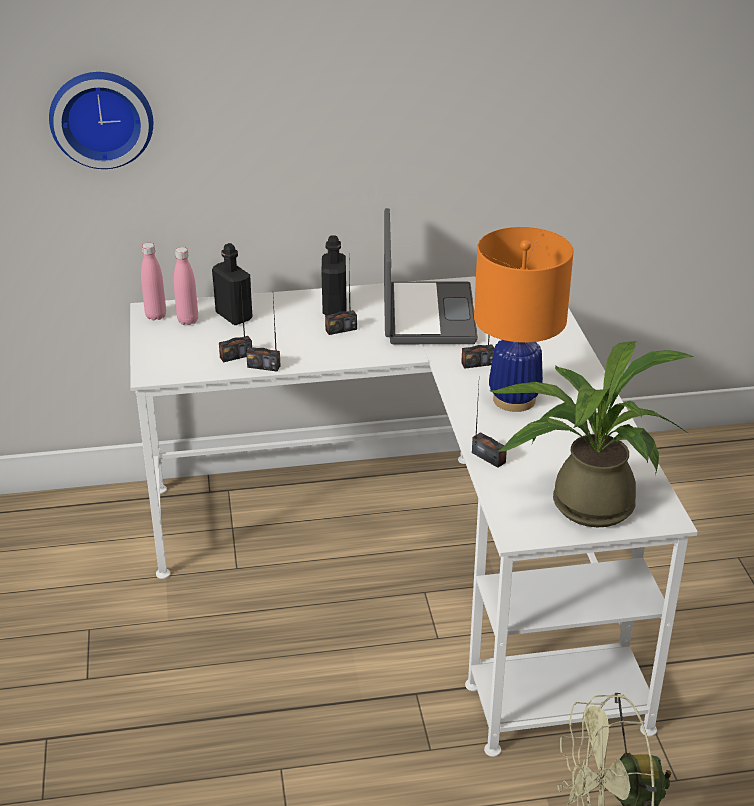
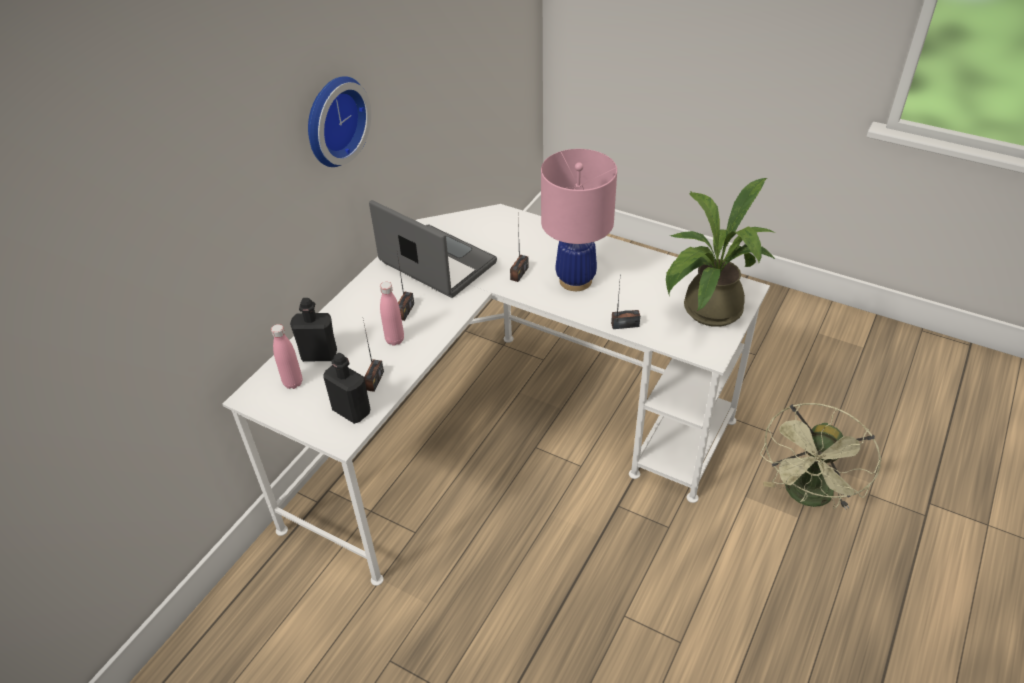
camera: 50 degrees left, 10 degrees up
wall clock [49,72,153,169] -> wall clock moved to [308,76,371,167]
pink bottle [141,243,166,320] -> pink bottle moved to [380,282,404,346]
radio [246,299,281,372] -> none
black bottle [321,236,346,315] -> black bottle moved to [323,353,371,424]
orange table lamp [474,227,574,412] -> pink table lamp [541,149,617,291]

